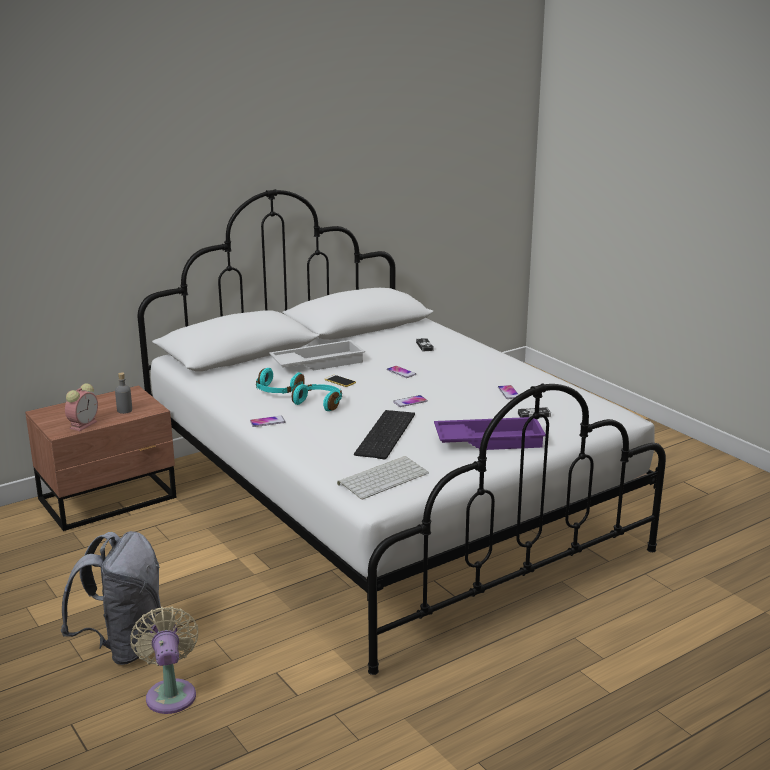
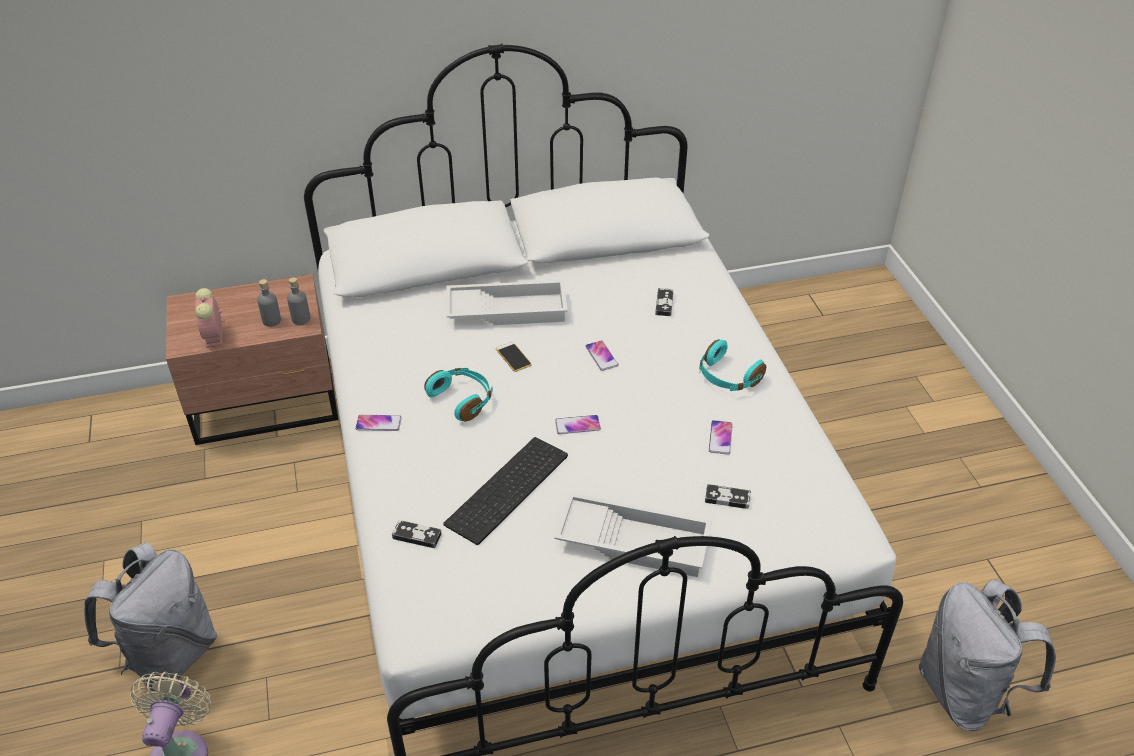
camera: 20 degrees right, 20 degrees up
alarm clock [65,383,98,431] -> alarm clock turned 120 degrees clockwise [195,288,225,348]
turquoise headphones [256,368,305,394] -> turquoise headphones moved to [700,340,766,391]
keyboard [337,456,429,499] -> none
purple tray [434,417,546,450] -> white tray [554,492,712,577]
none -> grey bottle [287,277,310,325]
none -> game controller [392,520,441,548]
none -> grey backpack [919,579,1056,731]

